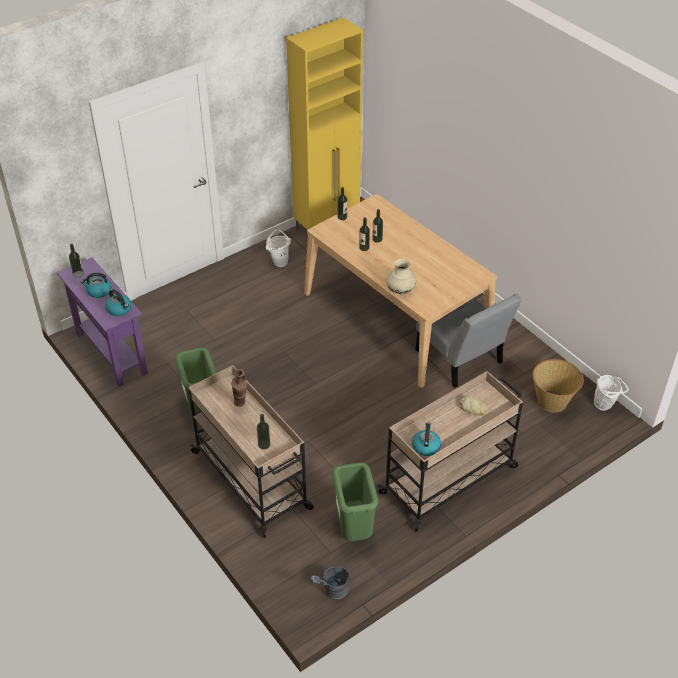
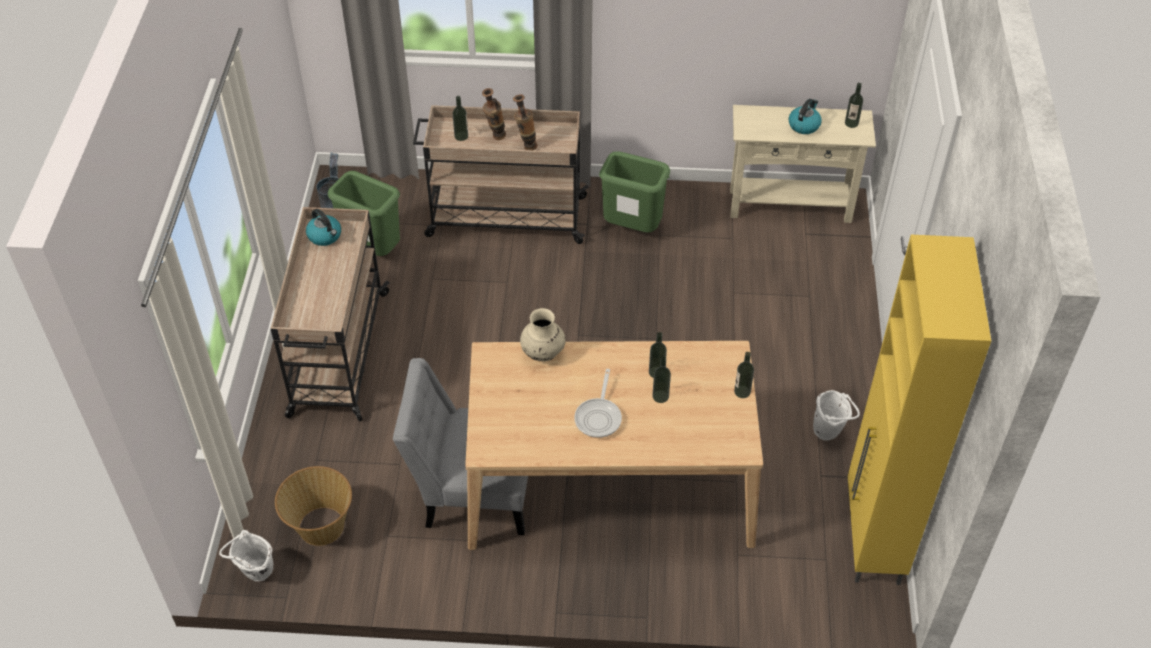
camera: 130 degrees right, 5 degrees up
purple console table [56,257,148,387] -> beige console table [730,105,876,223]
kettle [105,289,131,316] -> none
bread [460,395,488,416] -> none
none -> vase [482,88,506,140]
none -> frying pan [574,369,622,438]

